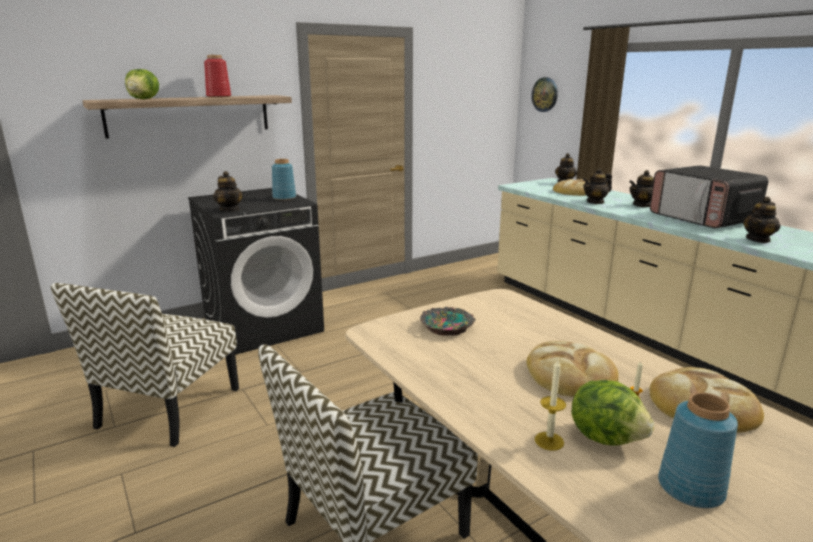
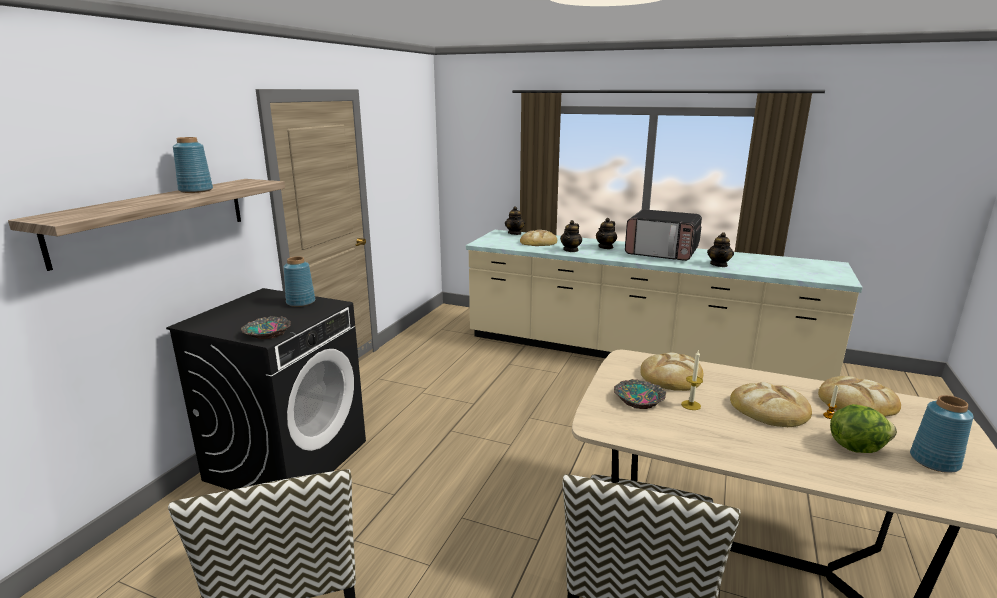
camera: 35 degrees left, 0 degrees up
lettuce [125,69,159,99] -> none
red vase [204,55,231,98] -> blue vase [173,137,213,193]
teapot [213,171,243,212] -> bowl [241,316,291,339]
wall clock [531,77,558,112] -> none
candle [535,359,566,450] -> candle moved to [681,351,703,410]
none -> bread [640,353,703,391]

